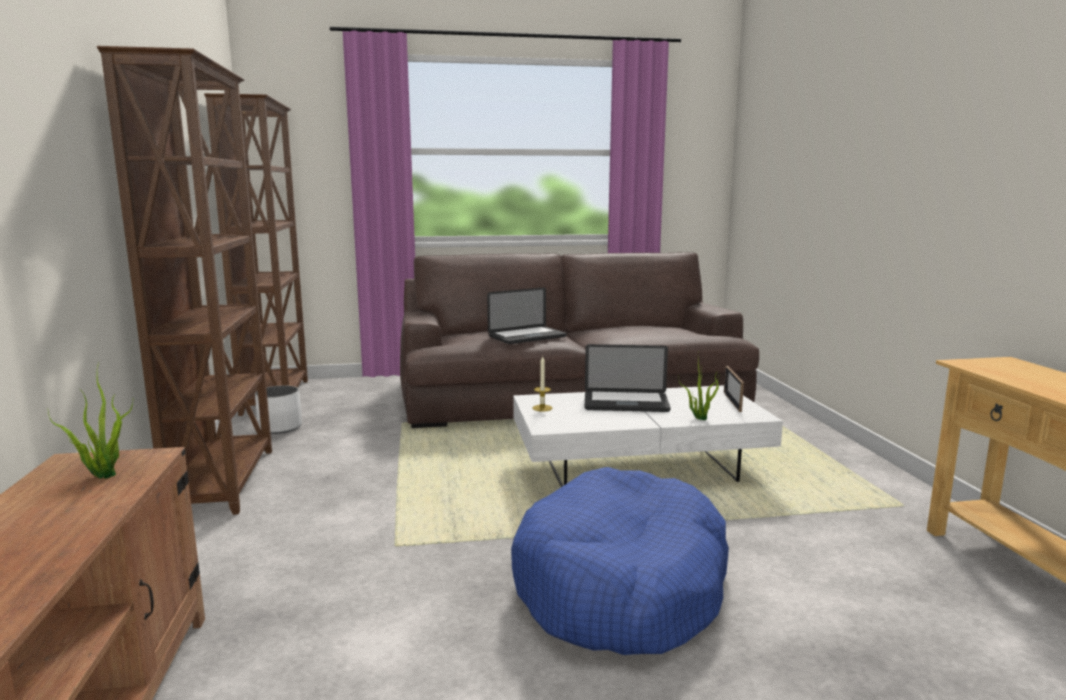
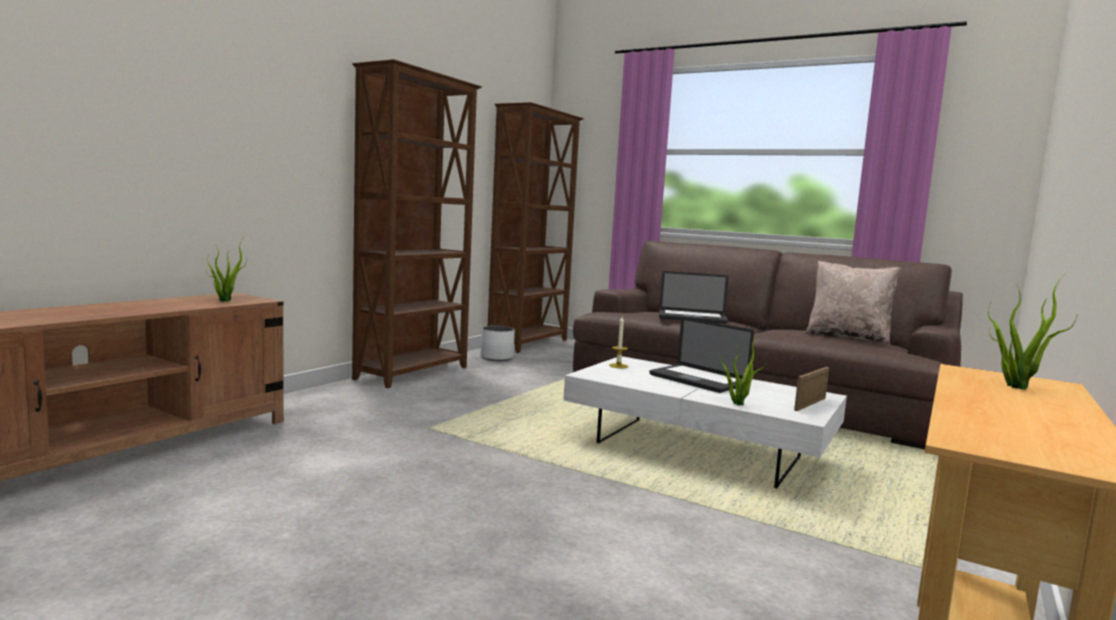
camera: 40 degrees right, 5 degrees down
blue dog bed [511,467,729,655] -> none
none -> beige pillow [804,261,901,345]
none -> potted plant [988,273,1077,390]

